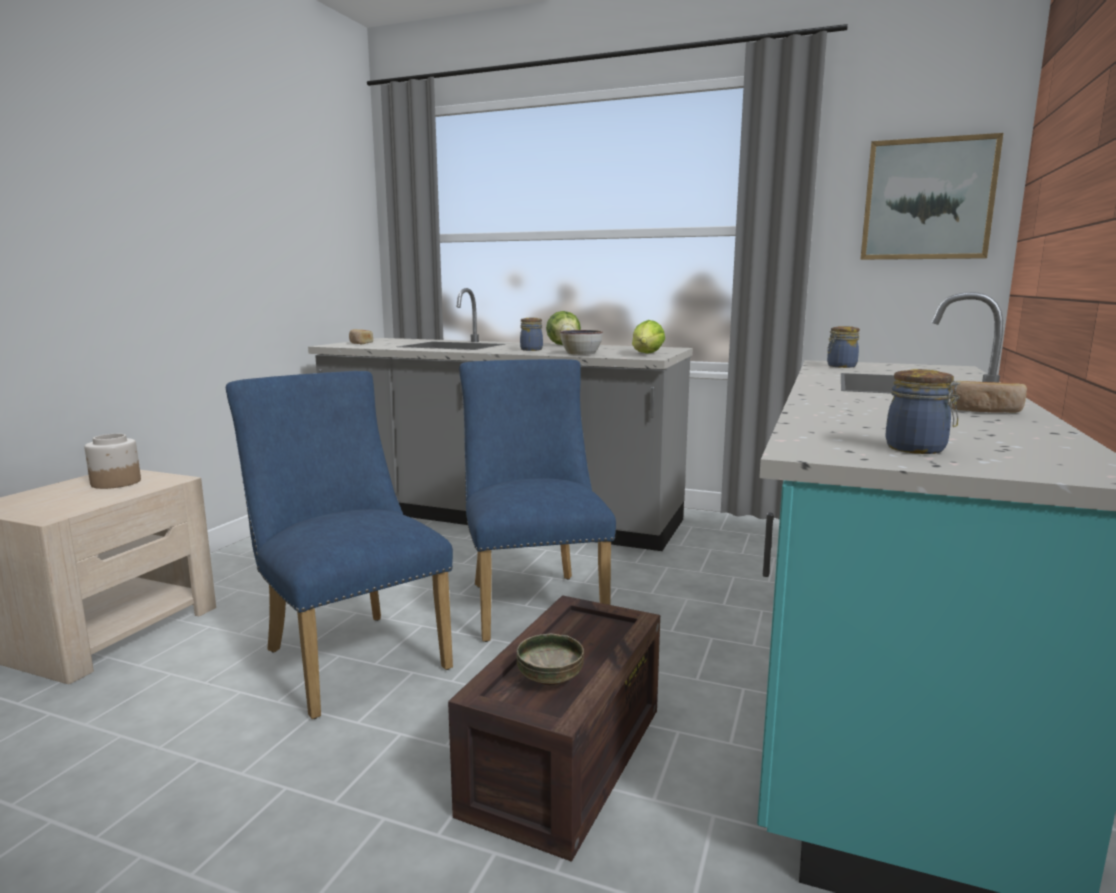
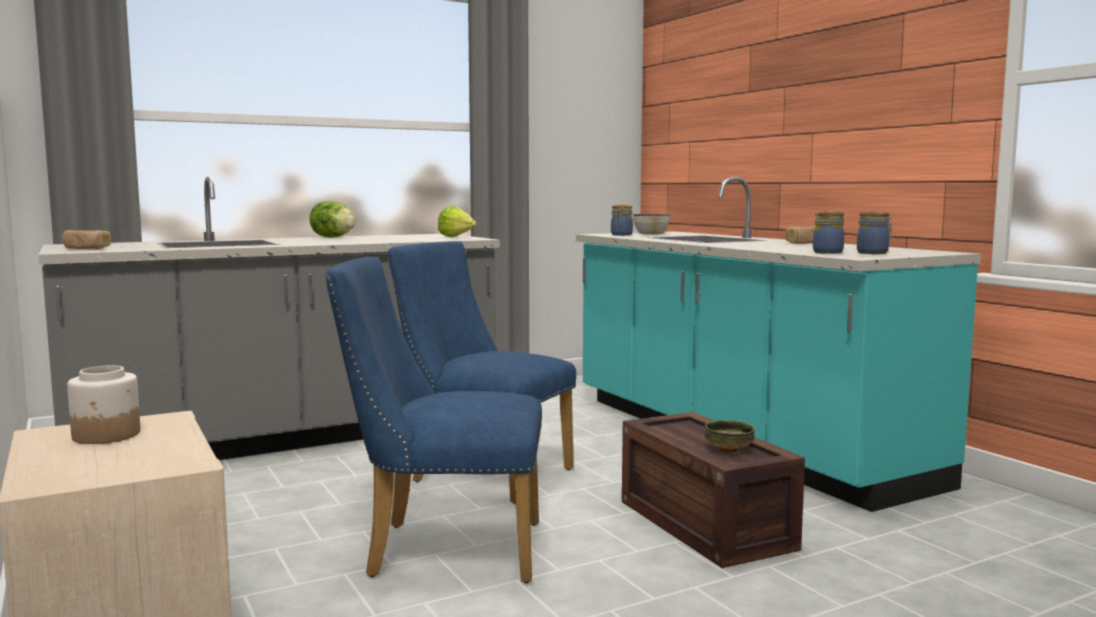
camera: 50 degrees left, 5 degrees down
jar [520,318,543,351] -> jar moved to [813,211,844,254]
bowl [560,330,603,355] -> bowl moved to [633,214,671,235]
picture [860,133,1003,260] -> none

